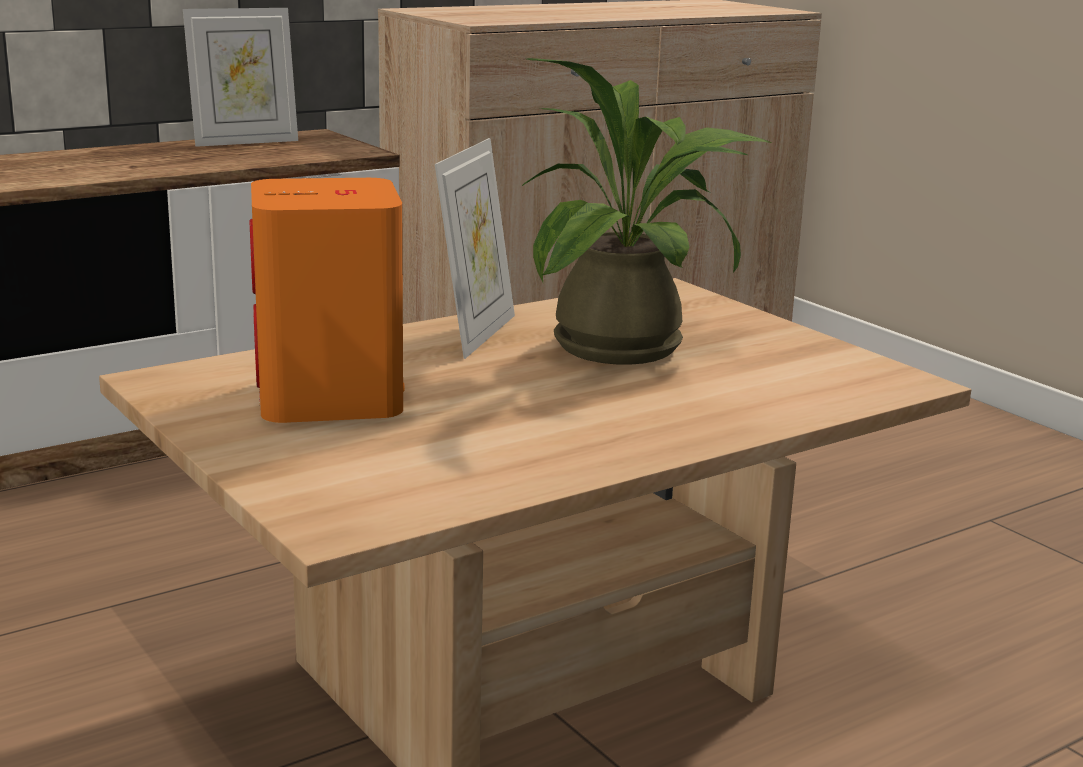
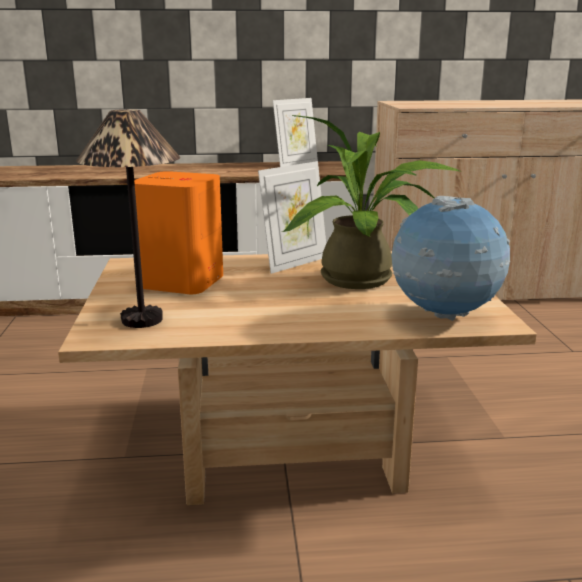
camera: 30 degrees right, 0 degrees up
picture frame [183,8,298,147] -> picture frame turned 45 degrees counterclockwise [273,98,318,167]
none -> table lamp [76,109,180,328]
none -> globe [392,196,510,321]

